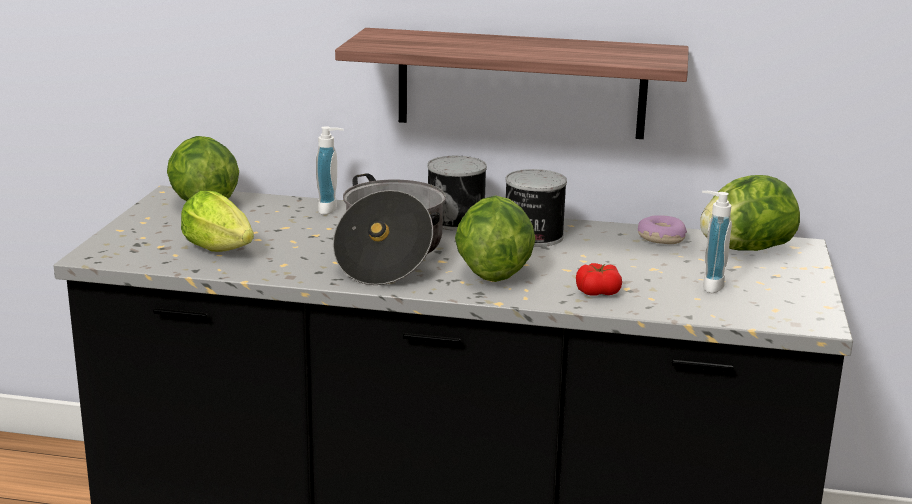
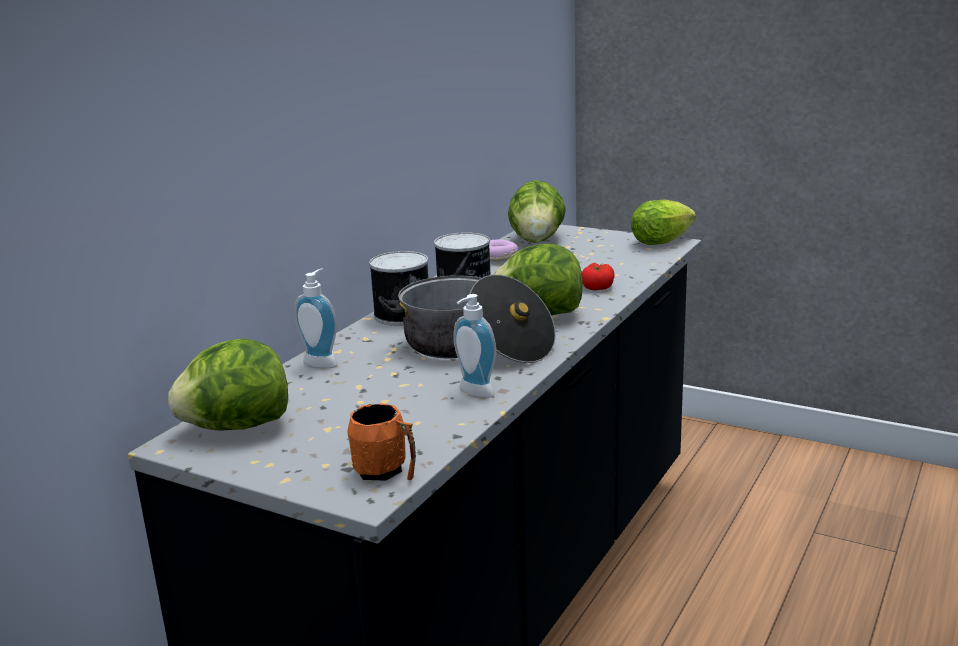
camera: 70 degrees left, 0 degrees up
lettuce [181,191,254,252] -> lettuce moved to [631,199,696,245]
shelf [335,28,689,139] -> none
soap dispenser [702,191,732,293] -> soap dispenser moved to [453,294,496,398]
none -> orange mug [348,403,416,481]

